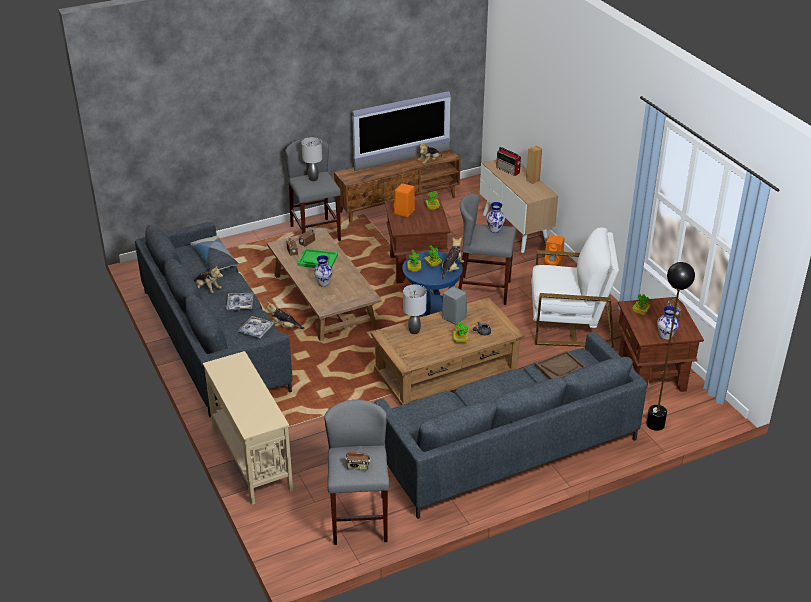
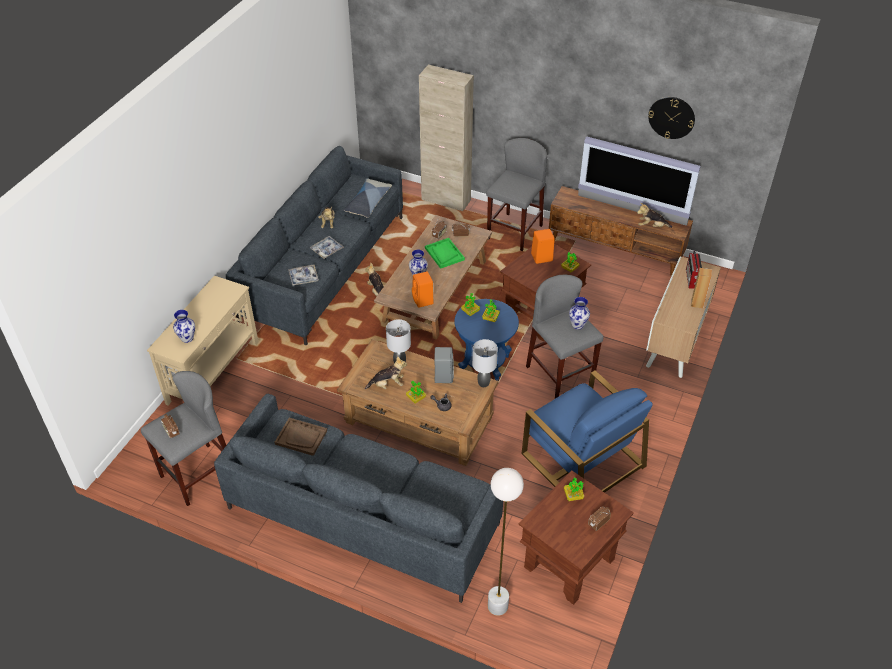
camera: 50 degrees right, 10 degrees up
grey table lamp [301,137,322,181] -> grey table lamp moved to [472,339,498,387]
plush toy [442,237,464,280] -> plush toy moved to [365,356,407,389]
white armchair [531,227,619,348] -> blue armchair [522,370,653,493]
brown tray [535,351,585,379] -> brown tray moved to [275,418,327,456]
orange speaker [544,235,565,266] -> orange speaker moved to [412,272,434,308]
black floor lamp [646,262,695,431] -> white floor lamp [488,468,524,616]
vase [657,306,679,340] -> vase moved to [173,310,195,343]
none -> beige cabinet [419,65,474,211]
none -> wall clock [648,97,695,139]

